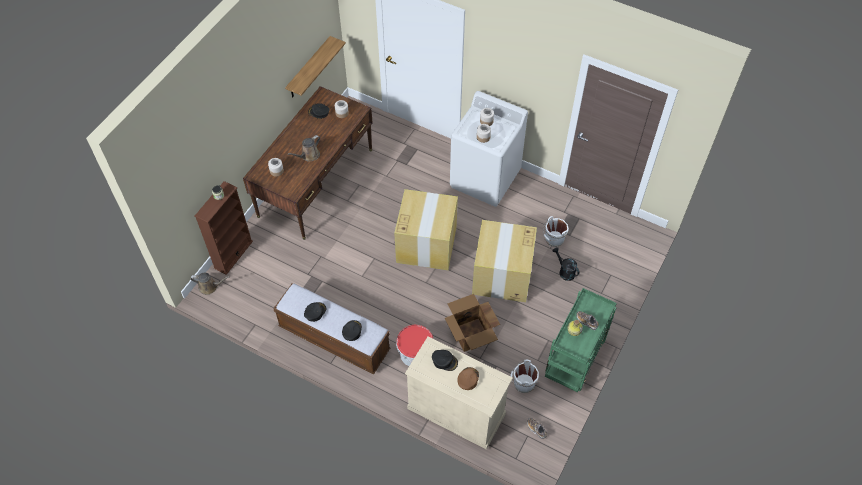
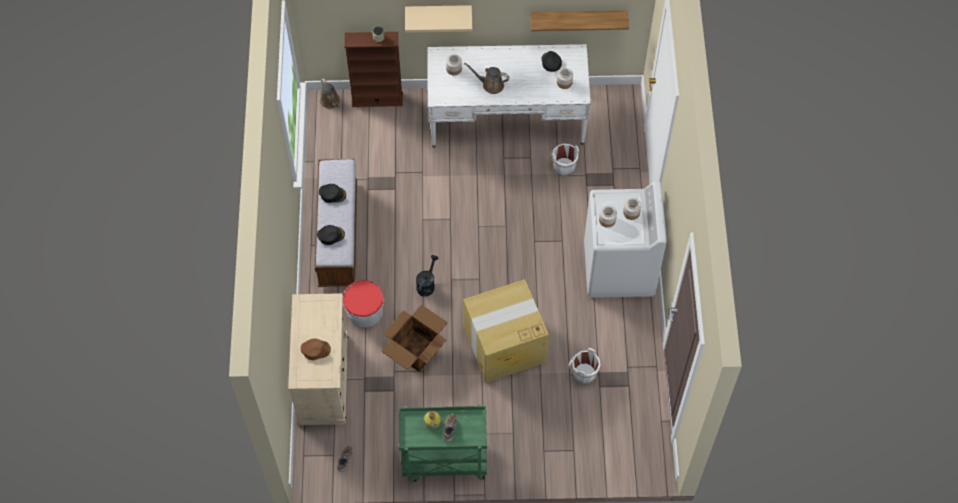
camera: 60 degrees right, 5 degrees up
brown desk [243,86,373,240] -> white desk [427,44,591,148]
cardboard box [394,189,458,270] -> none
black cap [432,350,458,371] -> none
white bucket [510,360,539,393] -> white bucket moved to [550,144,579,177]
black watering can [552,247,579,281] -> black watering can moved to [416,255,438,296]
none -> beige shelf [405,5,472,33]

